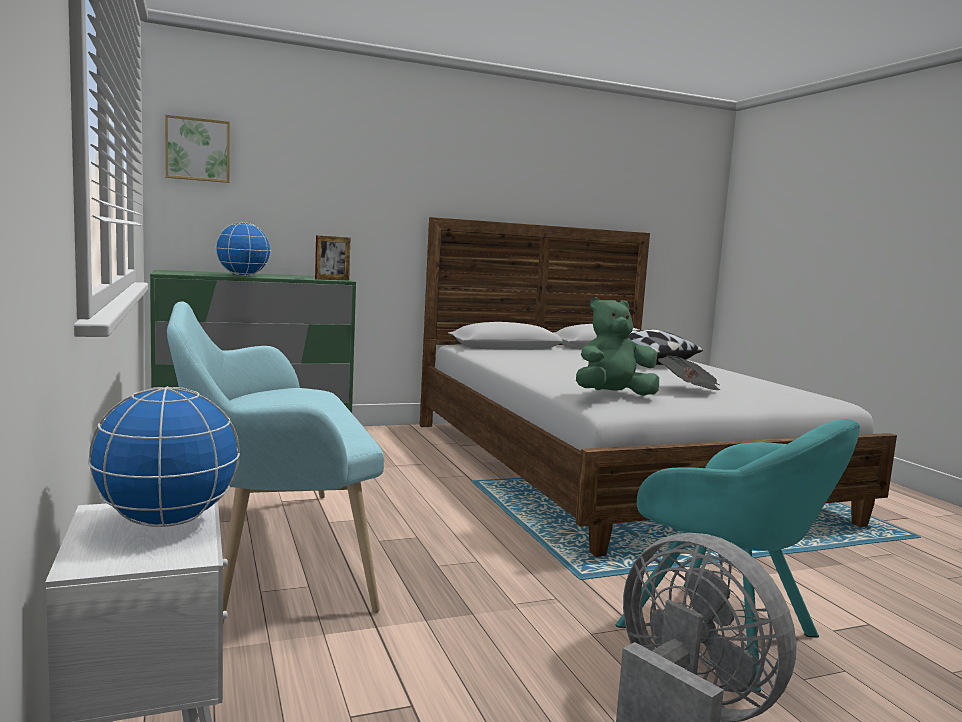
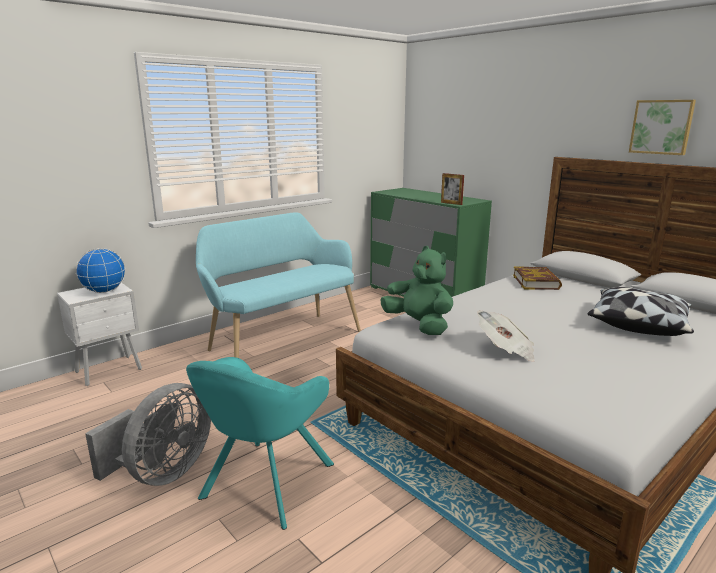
camera: 70 degrees right, 10 degrees up
picture [165,115,230,183] -> picture moved to [629,100,696,155]
globe [215,222,271,276] -> none
none -> book [513,266,562,290]

